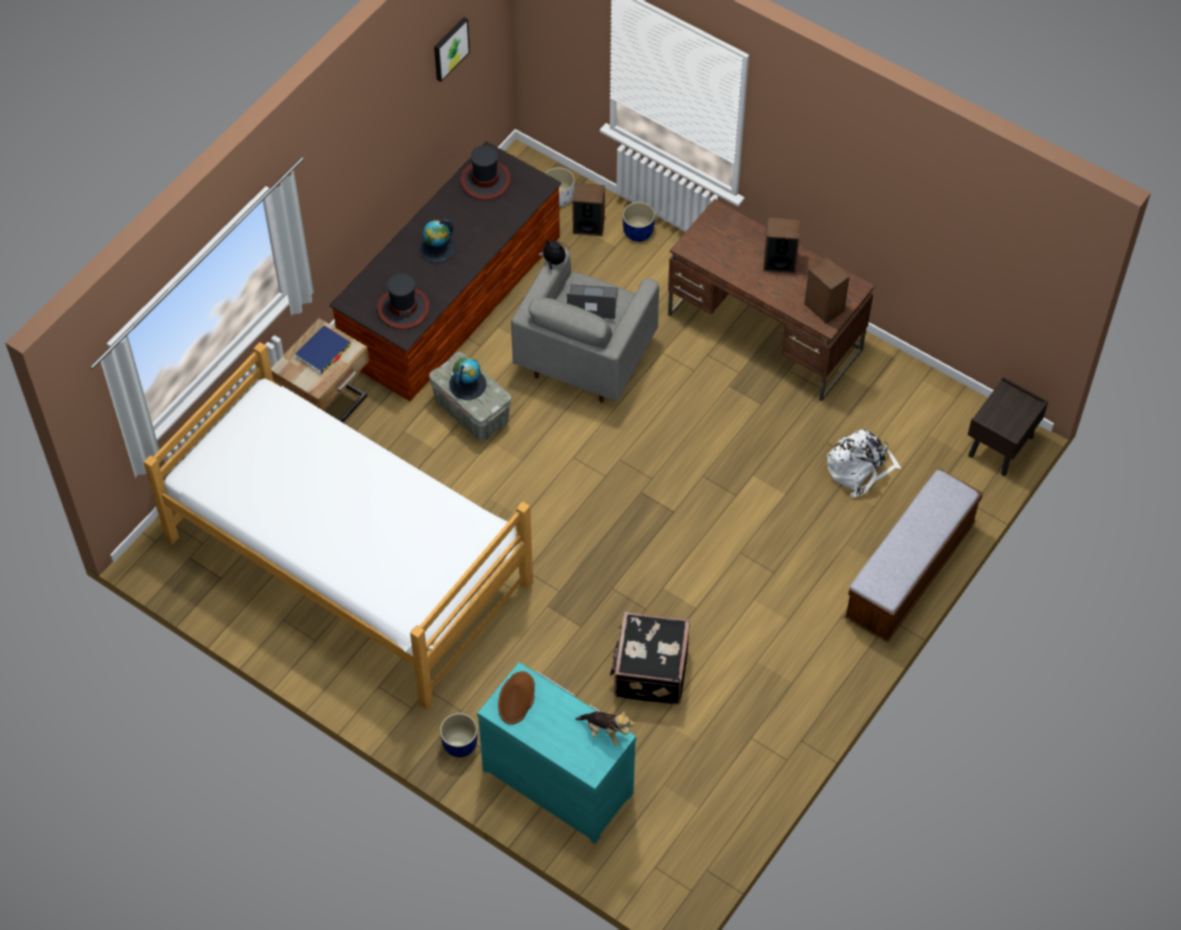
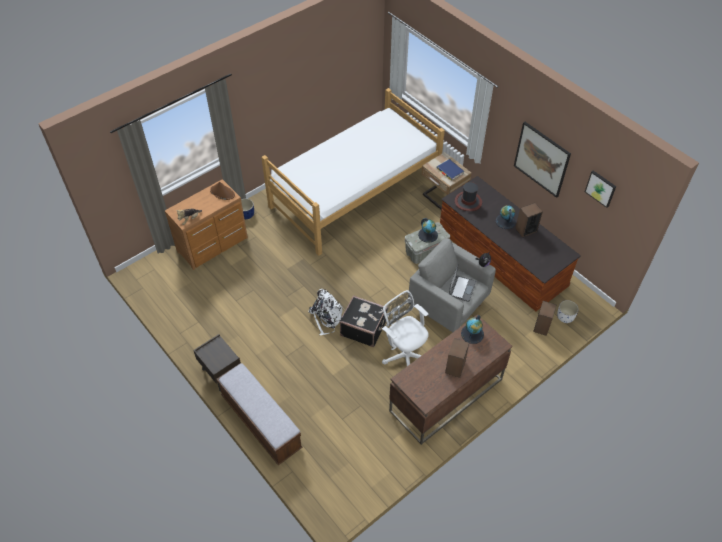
camera: 105 degrees right, 5 degrees down
hat [460,145,511,200] -> none
turquoise dresser [477,662,636,844] -> brown dresser [165,179,248,270]
black suitcase [610,612,690,705] -> black suitcase moved to [339,295,387,347]
blue planter [622,202,655,242] -> none
speaker [804,257,849,324] -> speaker moved to [515,203,542,238]
white backpack [827,429,902,497] -> white backpack moved to [308,289,344,335]
brown nightstand [968,377,1048,476] -> brown nightstand moved to [193,334,241,392]
none -> white office chair [382,290,429,366]
none -> globe [461,315,484,344]
none -> picture [514,122,571,198]

